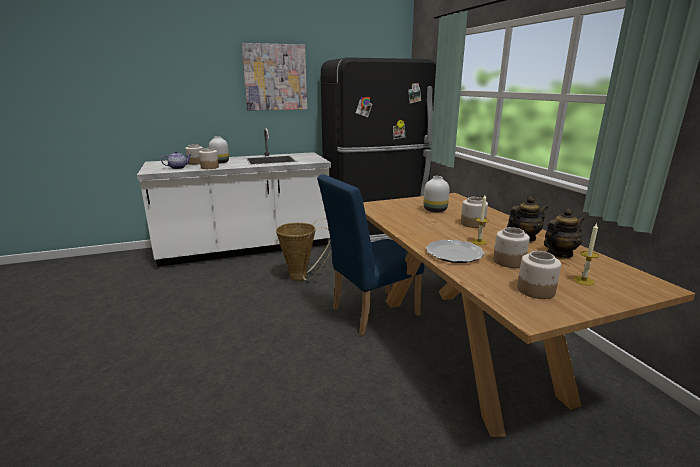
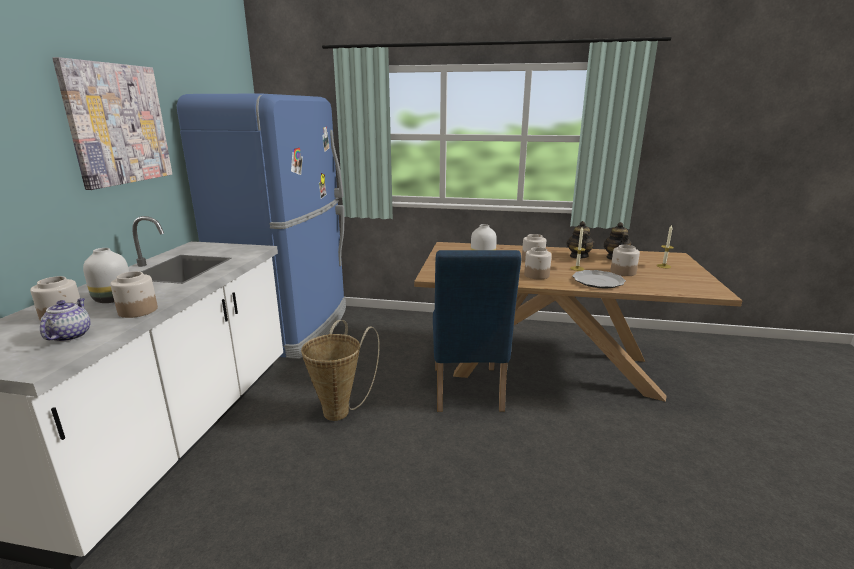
camera: 60 degrees left, 0 degrees up
black fridge [321,57,436,242] -> blue fridge [177,93,346,359]
jar [517,251,561,299] -> jar moved to [524,247,552,279]

